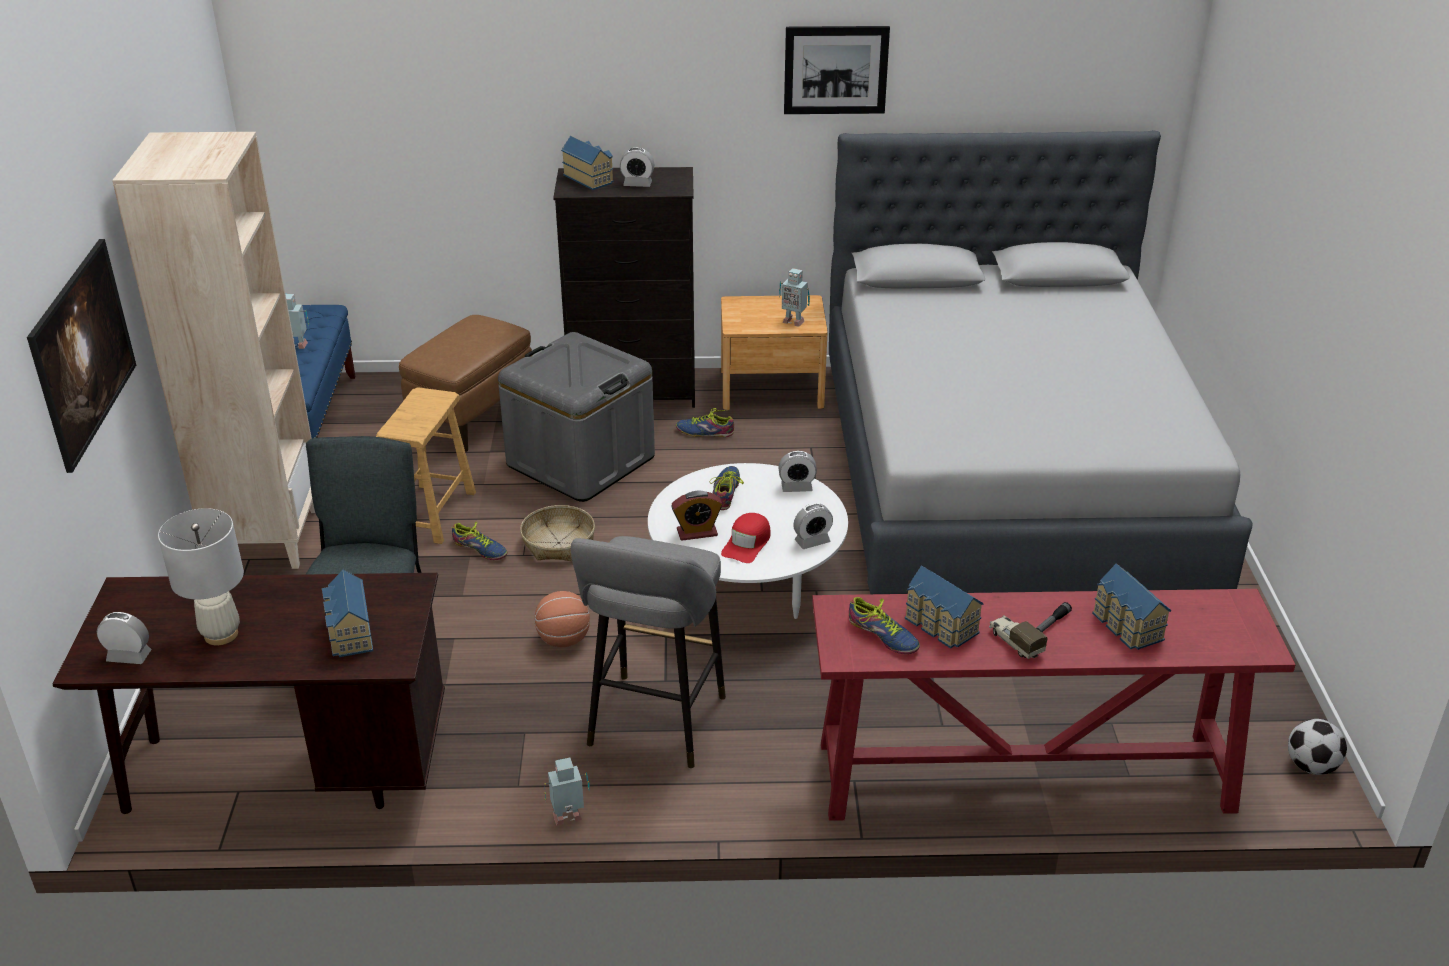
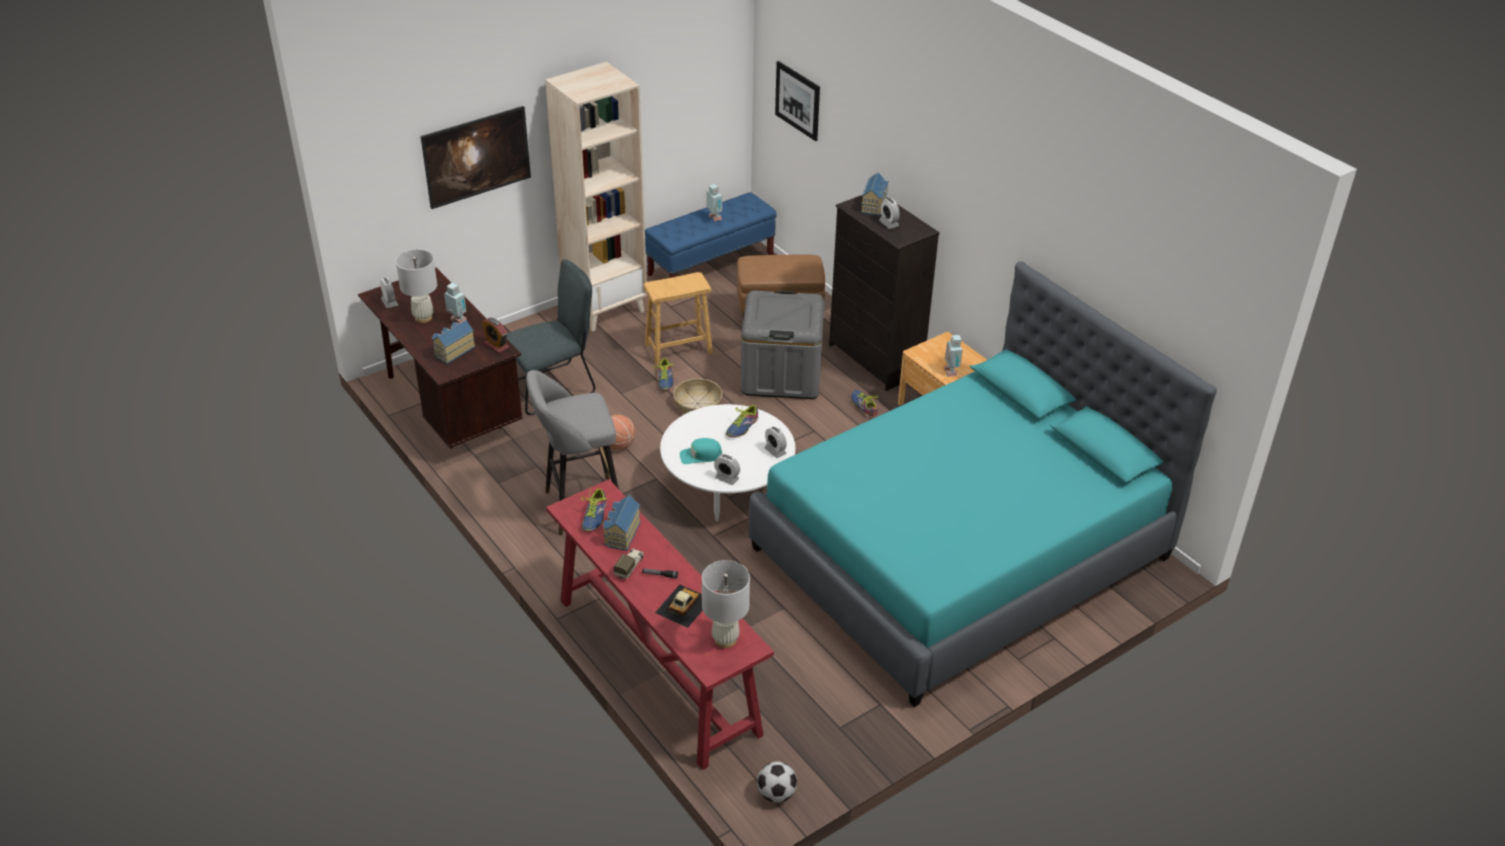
camera: 55 degrees right, 5 degrees up
toy robot [544,758,590,826] -> toy robot moved to [444,282,467,324]
alarm clock [671,491,722,541] -> alarm clock moved to [481,318,509,353]
shoe [710,466,744,510] -> shoe turned 150 degrees clockwise [726,405,758,438]
red cap [721,513,771,563] -> turquoise cap [680,438,722,464]
picture [784,26,890,114] -> picture moved to [775,61,820,141]
grey bed [829,130,1253,594] -> turquoise bed [748,261,1217,707]
toy house [1092,563,1171,650] -> toy car [655,585,703,628]
none -> white table lamp [702,560,750,648]

